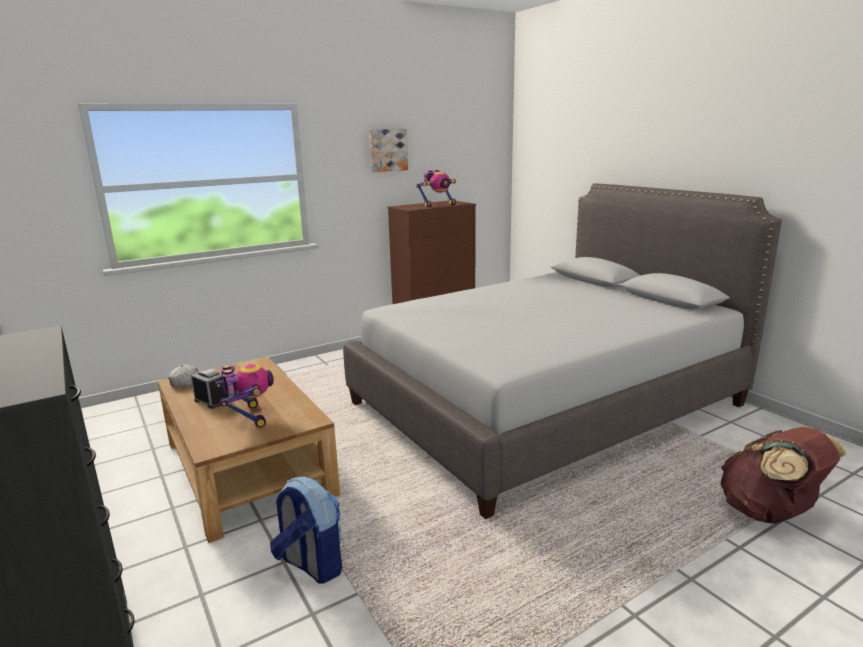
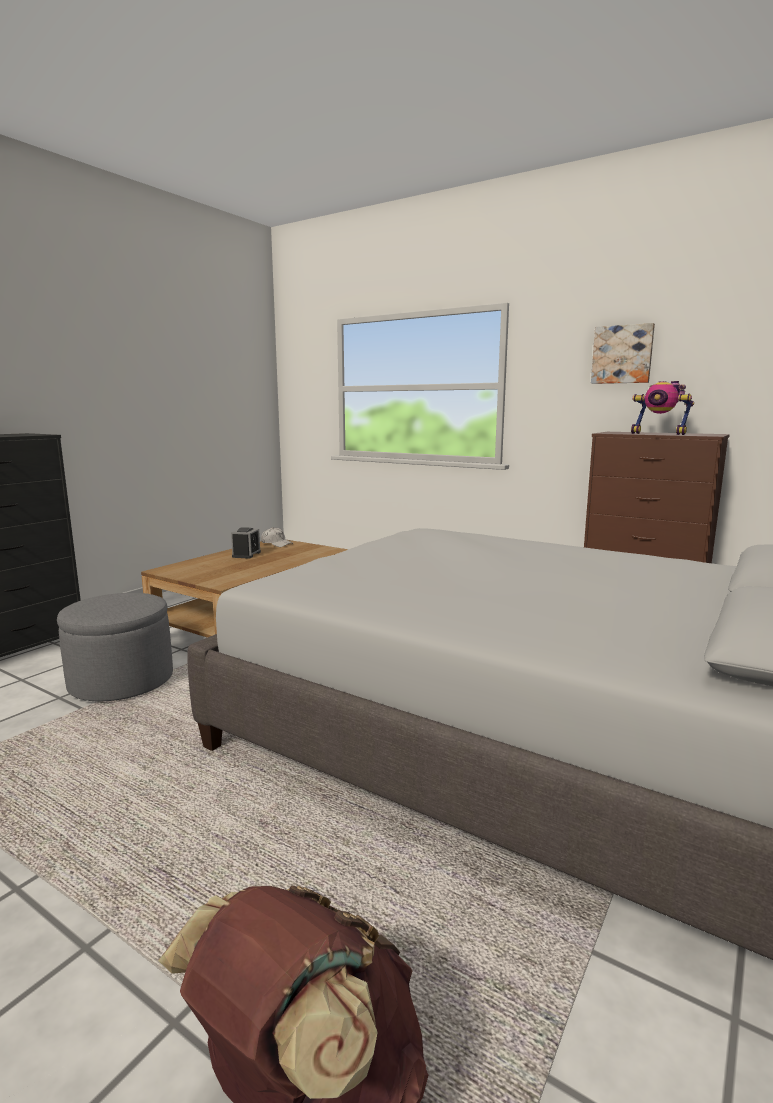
camera: 65 degrees right, 5 degrees down
toy robot [215,364,274,428] -> none
backpack [270,477,342,583] -> grey ottoman [57,593,173,701]

